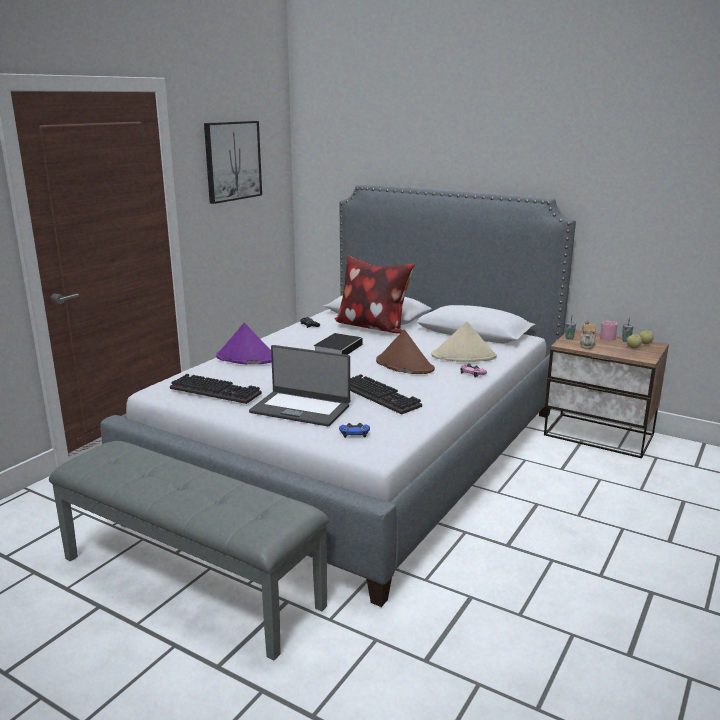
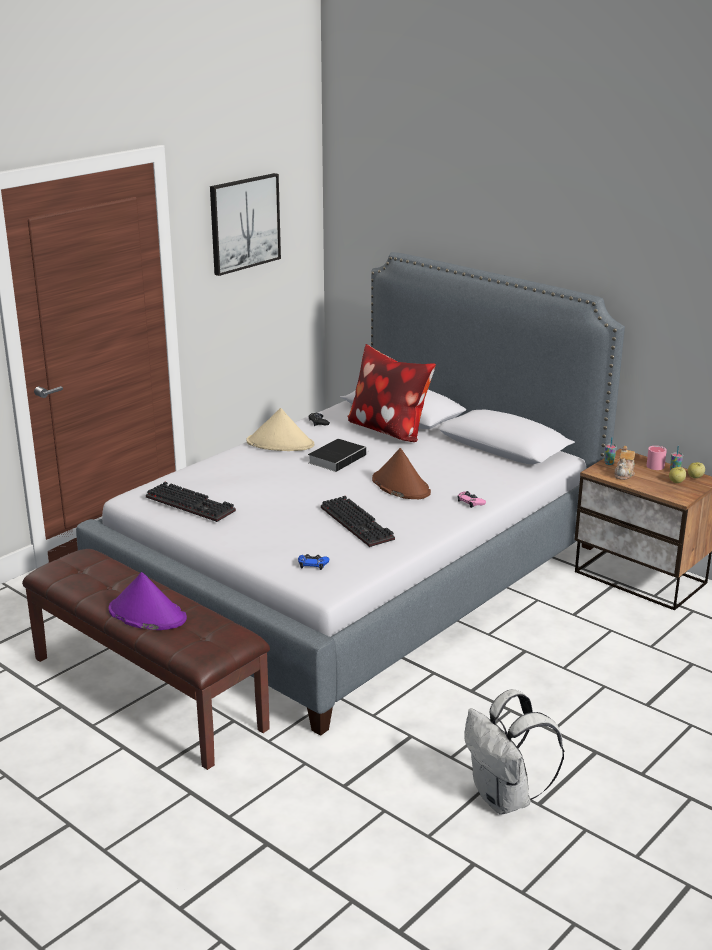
camera: 10 degrees right, 5 degrees up
grey bench [49,441,329,661] -> brown bench [22,549,270,770]
purple hat [216,323,272,364] -> purple hat moved to [109,572,187,630]
laptop [249,345,350,426] -> none
beige hat [431,322,497,362] -> beige hat moved to [246,408,314,451]
none -> white backpack [464,689,565,815]

